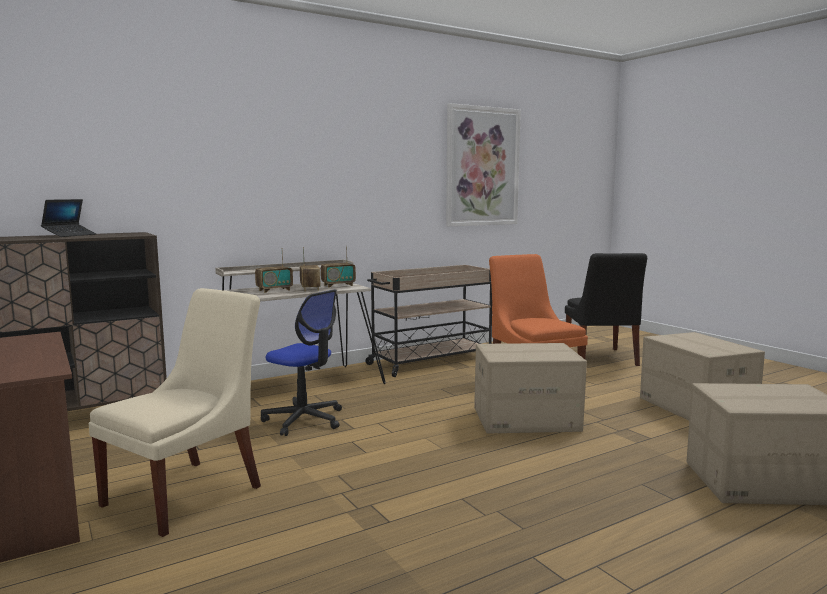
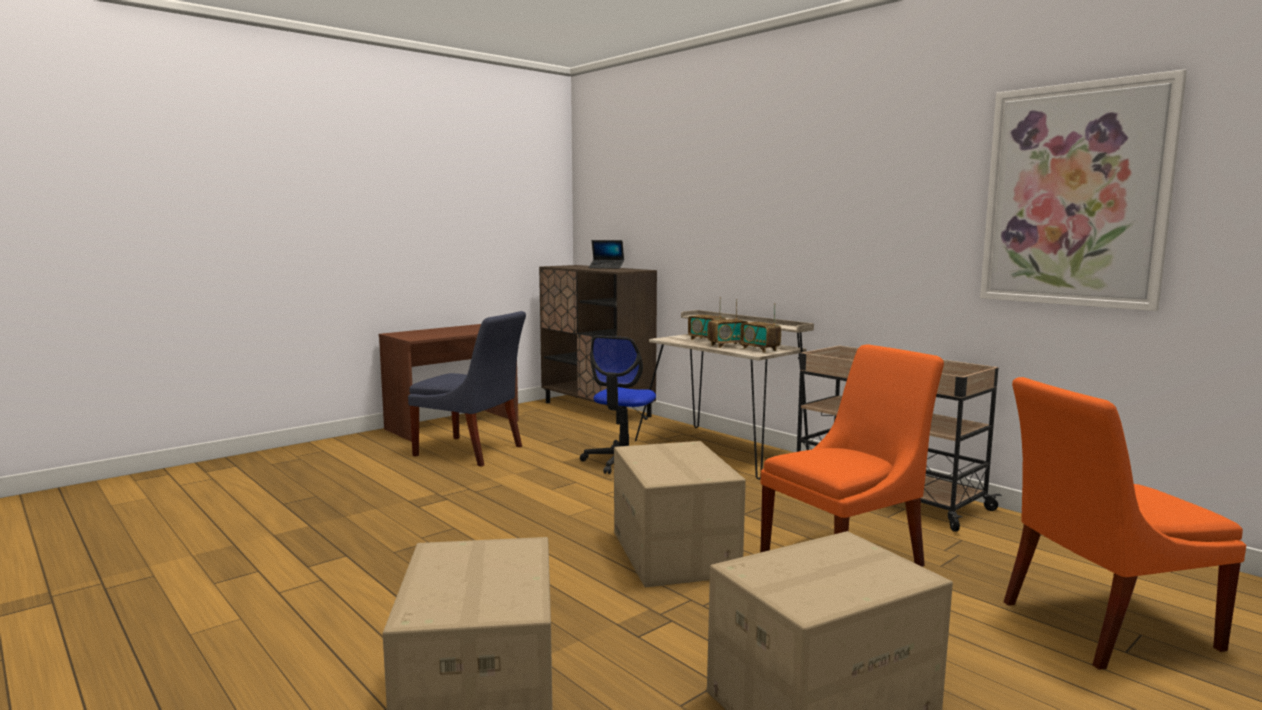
camera: 80 degrees right, 0 degrees up
beige chair [89,288,261,537] -> blue chair [408,311,526,467]
black chair [565,253,647,366] -> orange chair [1004,377,1246,670]

